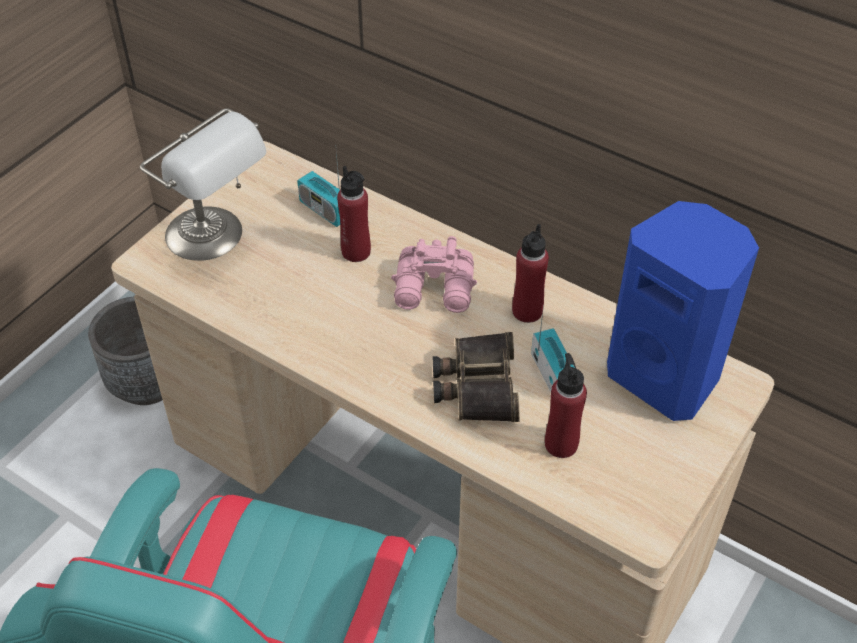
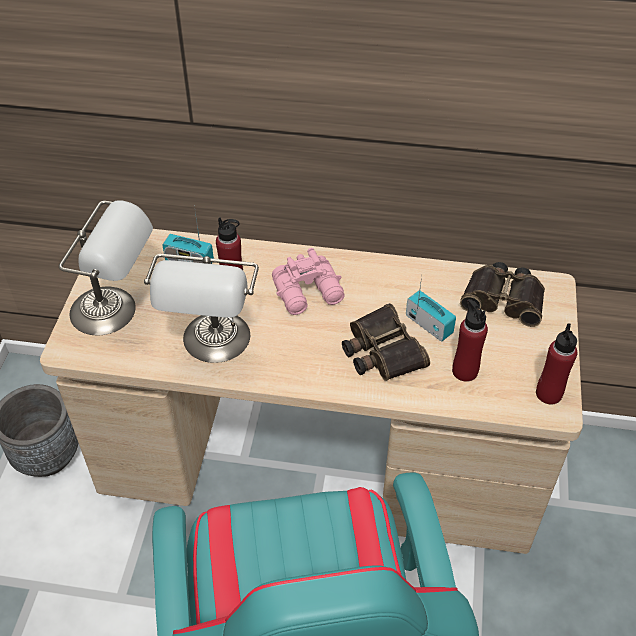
camera: 25 degrees left, 0 degrees up
red bottle [512,224,549,323] -> red bottle moved to [536,323,577,404]
blue speaker [607,201,759,421] -> binoculars [460,262,545,327]
none -> white table lamp [144,254,259,363]

